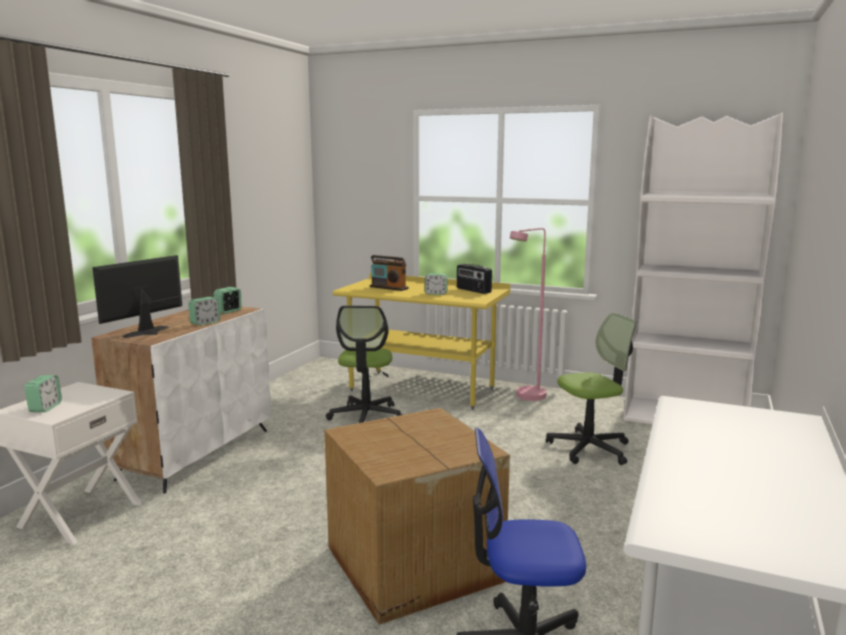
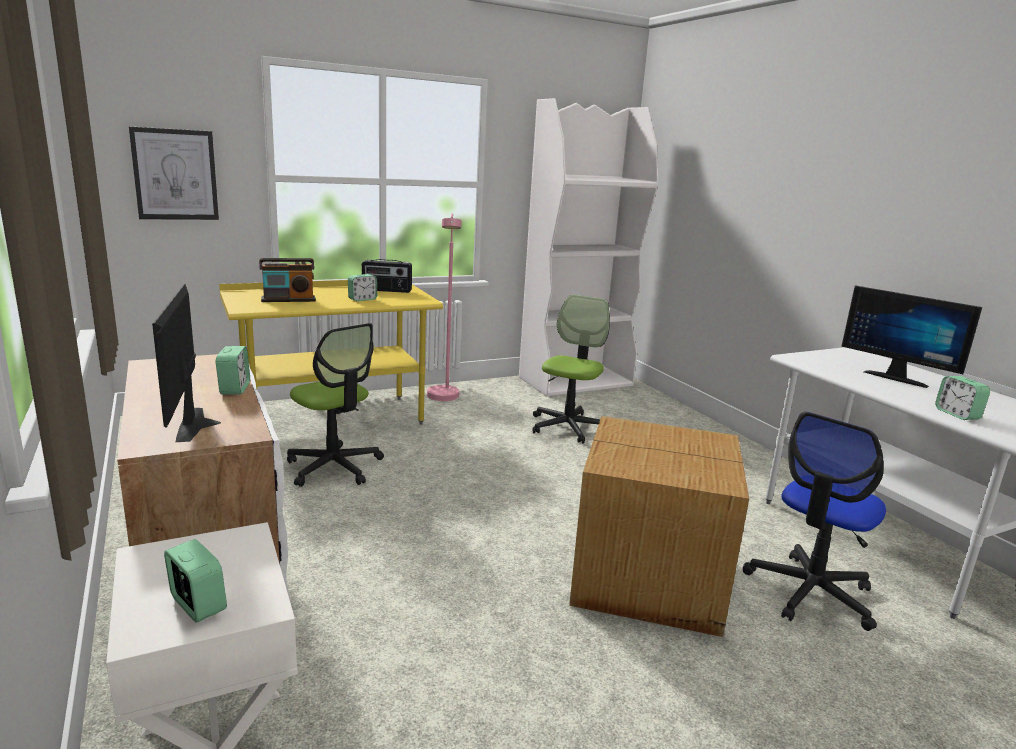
camera: 50 degrees left, 5 degrees up
alarm clock [214,287,242,314] -> alarm clock moved to [935,376,990,420]
none -> picture [129,127,219,220]
none -> monitor [841,285,982,388]

